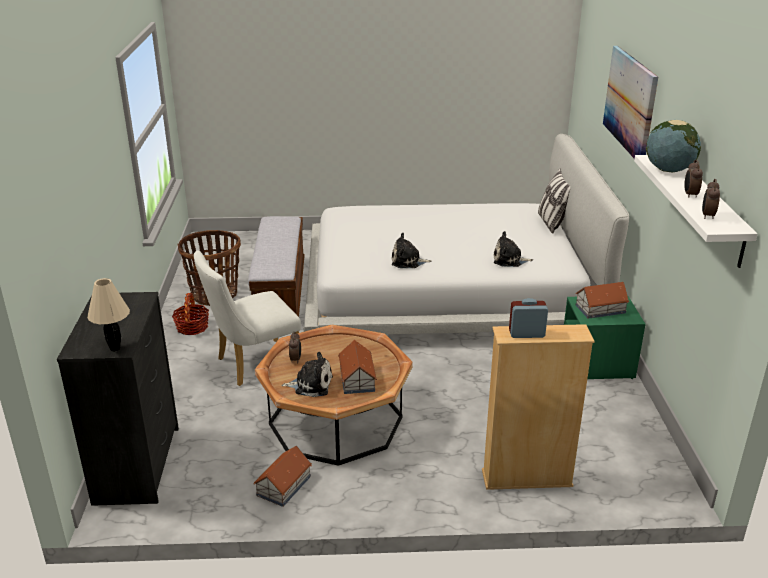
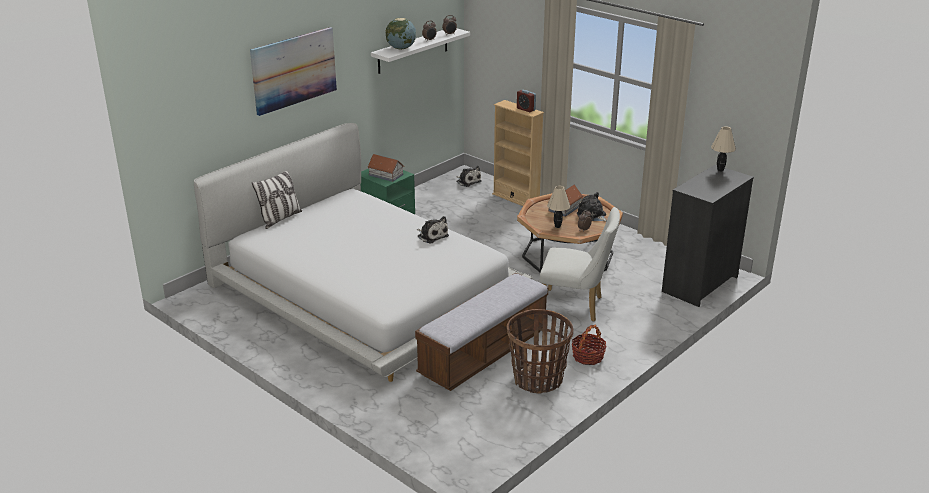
camera: 135 degrees left, 0 degrees up
toy house [254,446,312,507] -> none
plush toy [494,231,533,267] -> plush toy moved to [457,166,482,187]
none -> beige table lamp [547,186,570,228]

